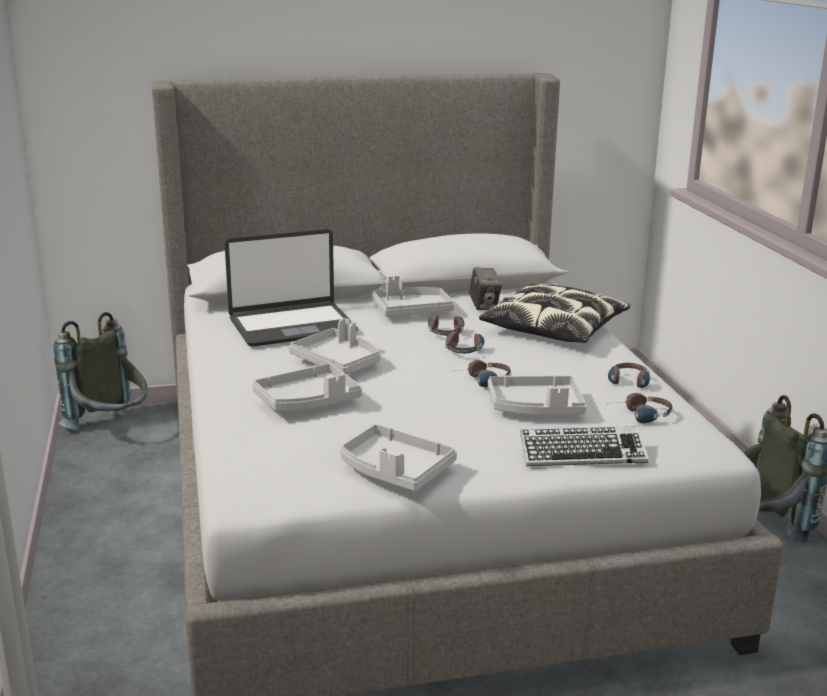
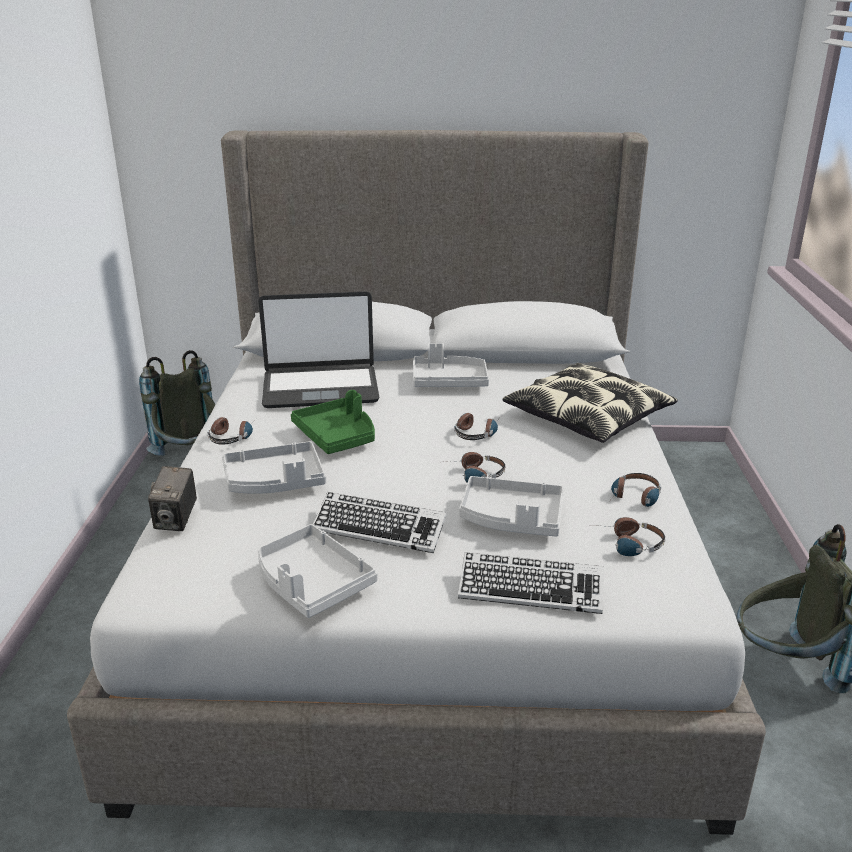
camera: 15 degrees right, 5 degrees up
grey tray [289,318,380,374] -> green tray [291,390,375,454]
headphones [428,315,464,336] -> headphones moved to [208,417,253,445]
camera [469,267,502,310] -> camera moved to [148,466,197,531]
none -> keyboard [313,492,446,553]

